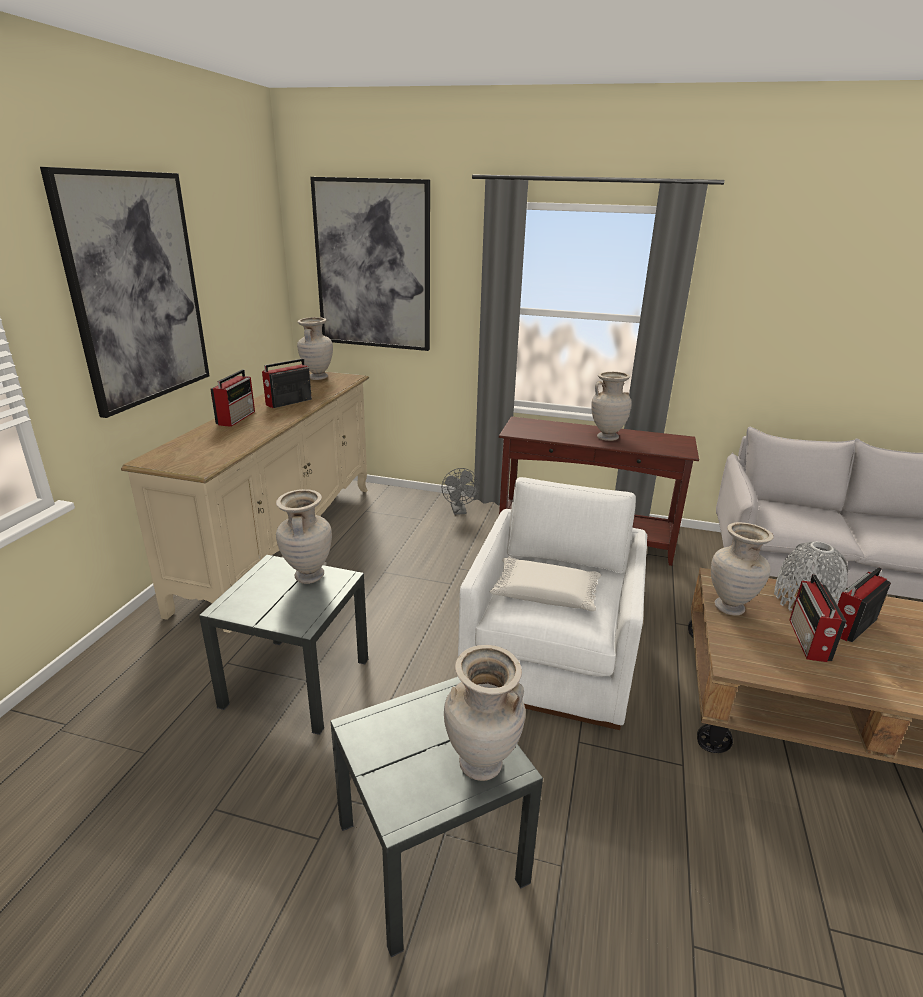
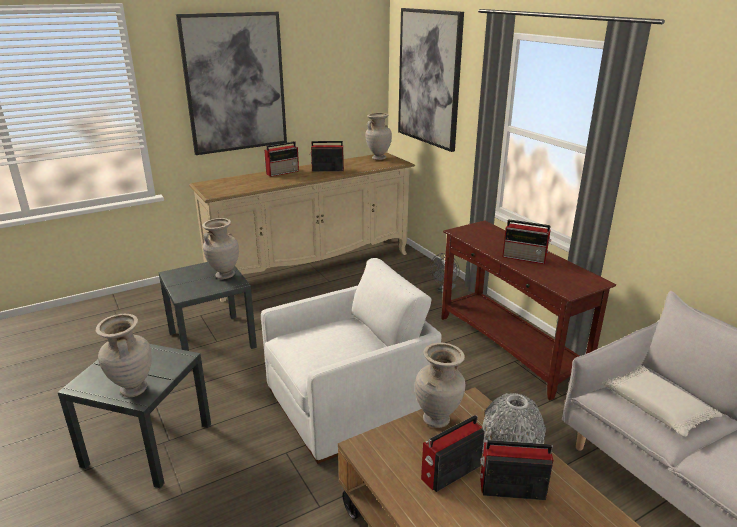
camera: 45 degrees right, 0 degrees up
white pillow [490,556,601,611] -> white pillow moved to [603,365,723,437]
beige vase [591,372,632,441] -> radio [502,220,552,264]

